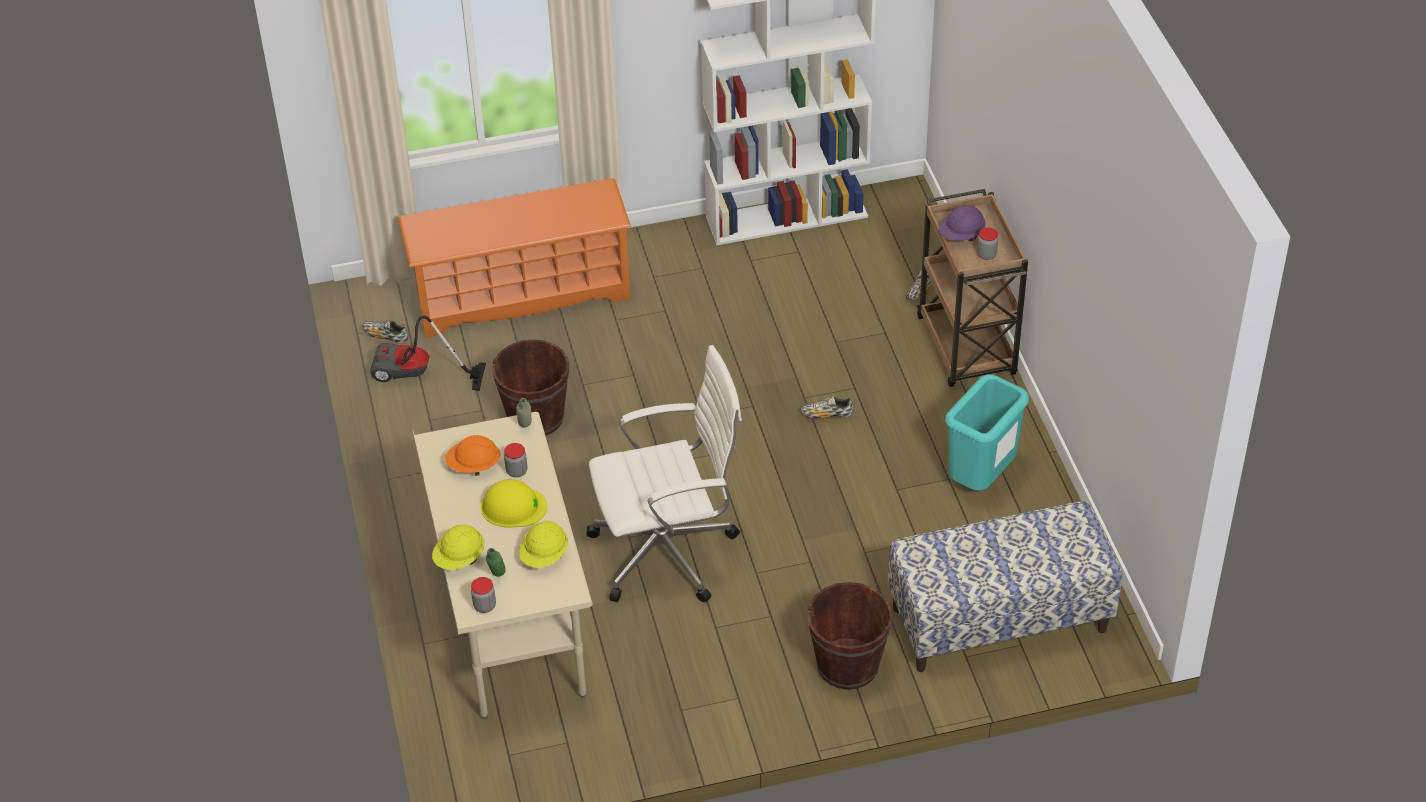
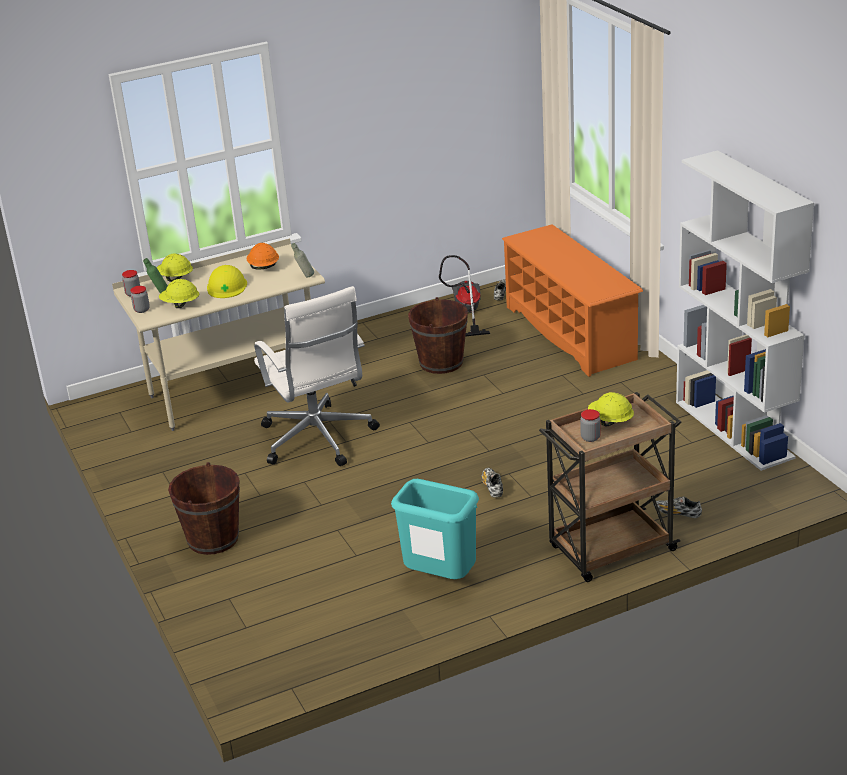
camera: 80 degrees right, 15 degrees down
jar [504,443,527,478] -> jar moved to [130,286,150,313]
bench [888,501,1123,672] -> none
purple hard hat [939,205,986,241] -> yellow hard hat [588,392,634,427]

